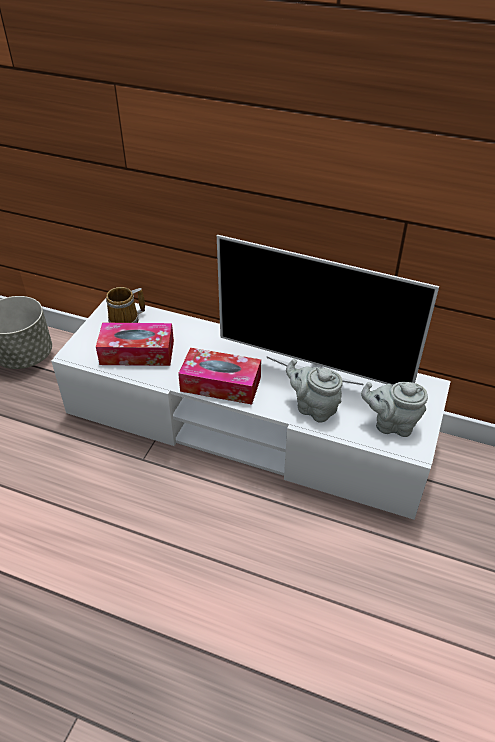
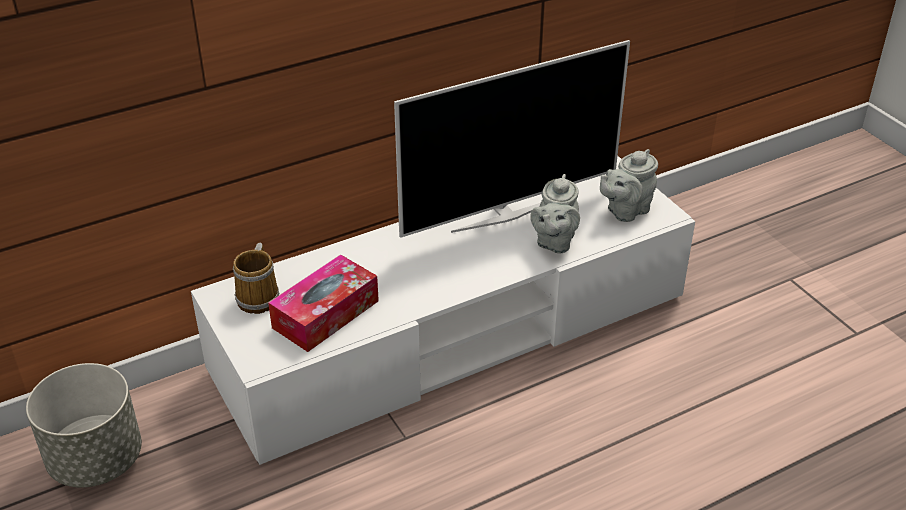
camera: 50 degrees left, 5 degrees down
tissue box [178,348,261,404] -> none
grey teapot [286,359,343,423] -> grey teapot turned 60 degrees counterclockwise [530,174,580,254]

